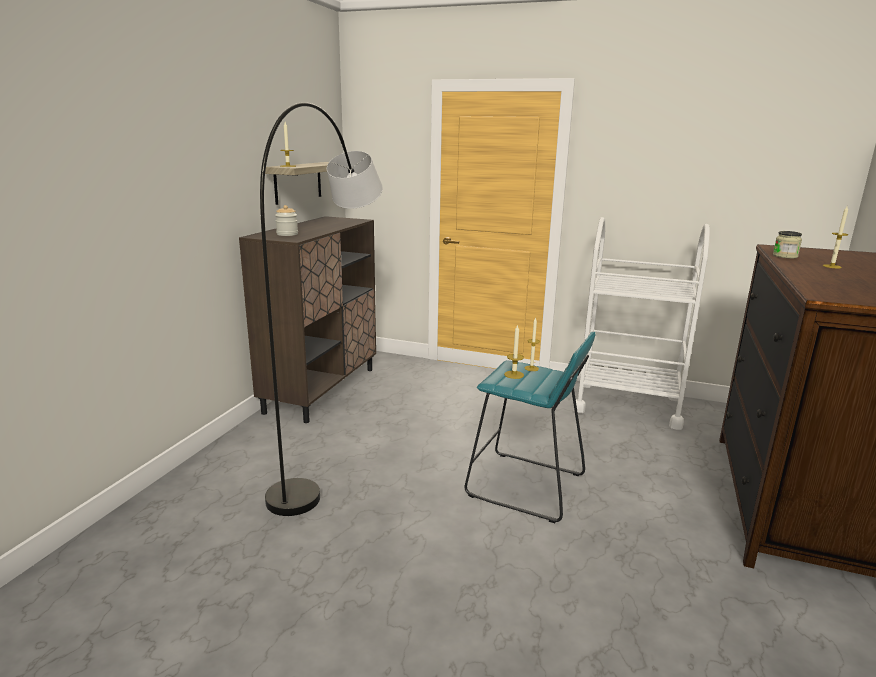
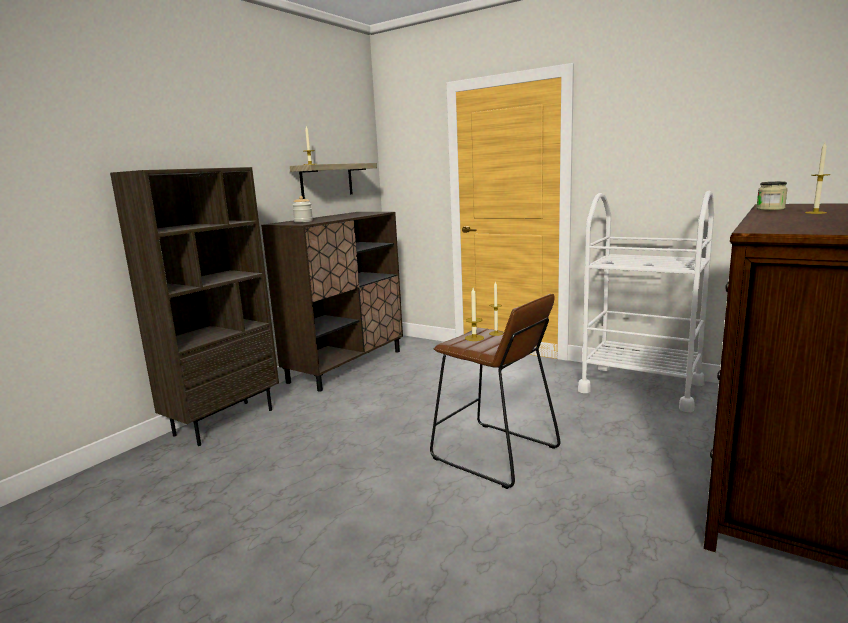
camera: 15 degrees right, 5 degrees down
grey floor lamp [260,102,383,516] -> none
turquoise stool [465,332,596,523] -> brown stool [430,294,560,489]
none -> brown bookcase [110,167,279,446]

